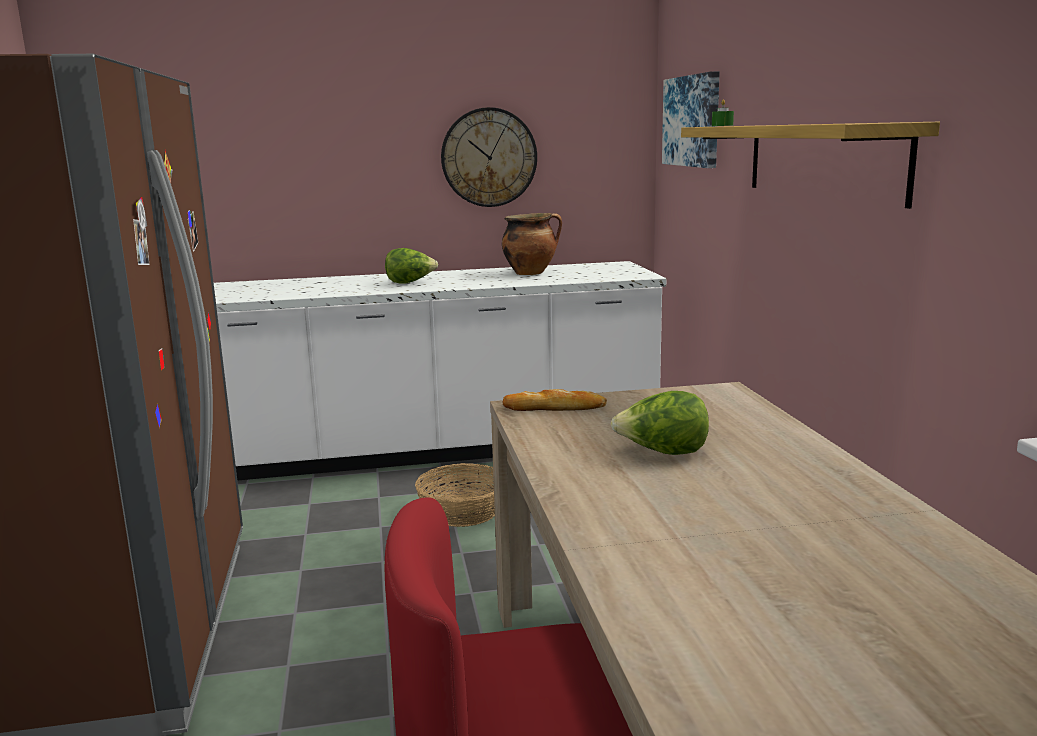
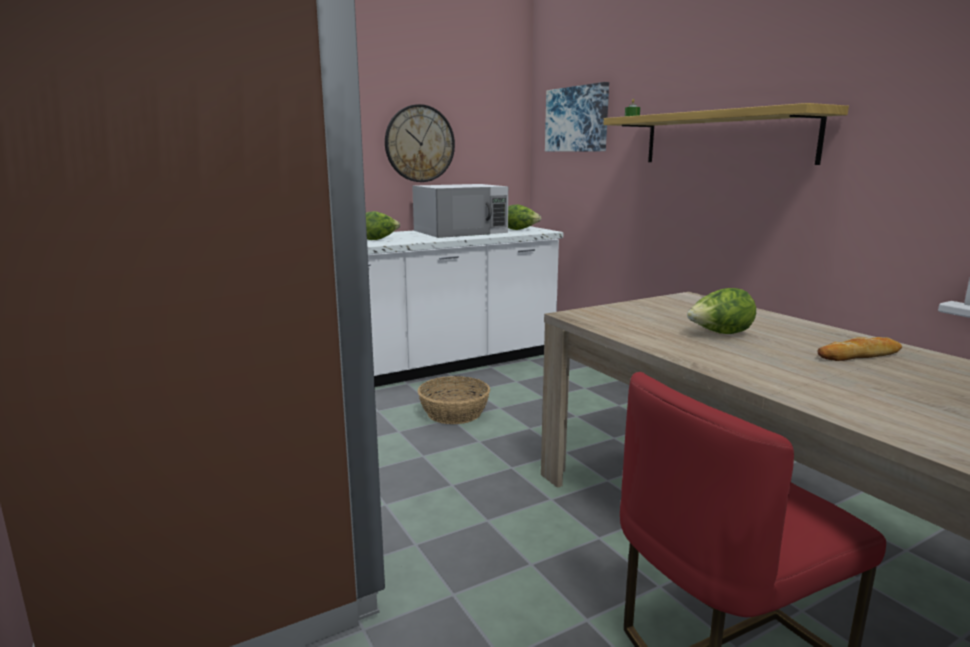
camera: 20 degrees left, 0 degrees up
cooking pot [502,213,562,275] -> white microwave [412,184,508,238]
bread [502,389,607,411] -> bread moved to [818,337,902,361]
none -> lettuce [508,205,541,230]

